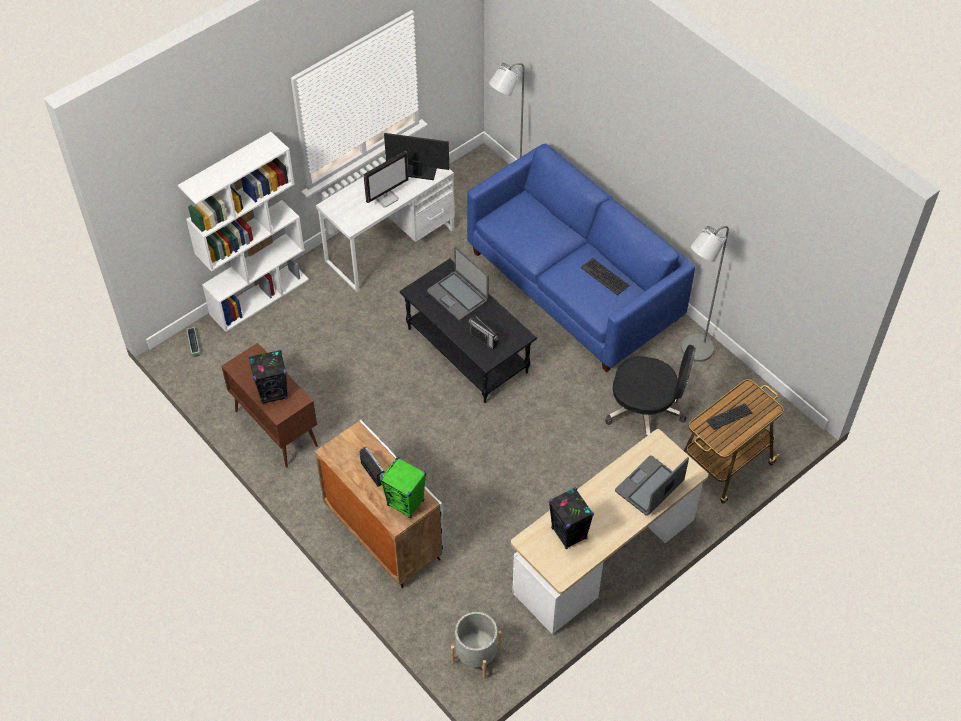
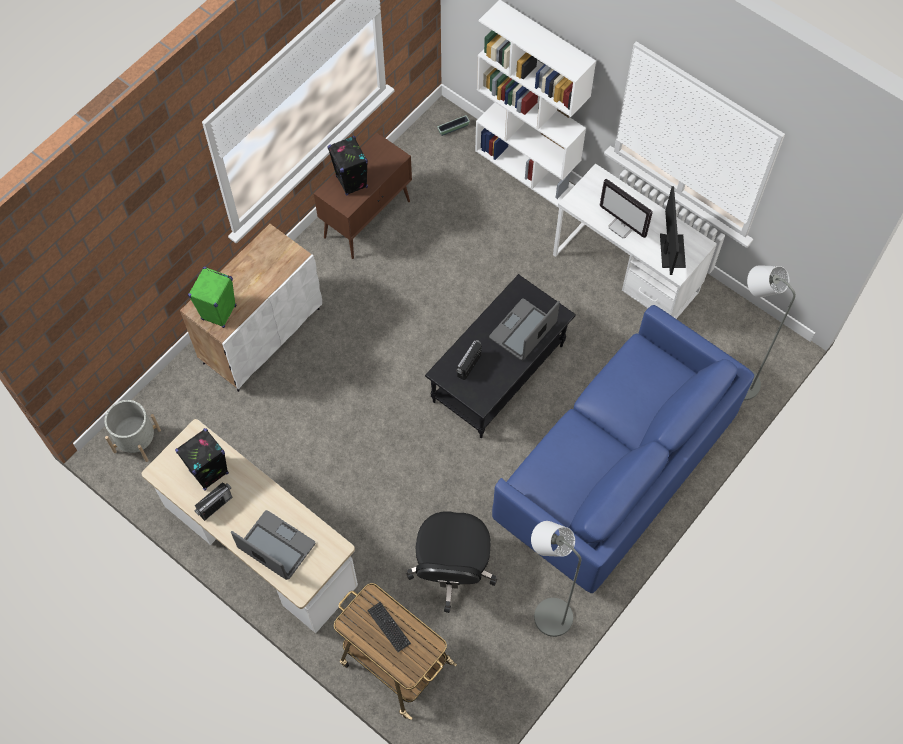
camera: 80 degrees right, 10 degrees up
radio [360,447,385,487] -> radio moved to [194,482,233,521]
keyboard [580,258,630,295] -> none

